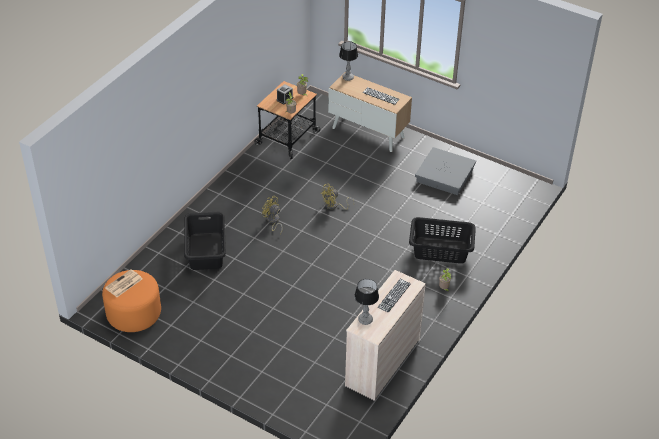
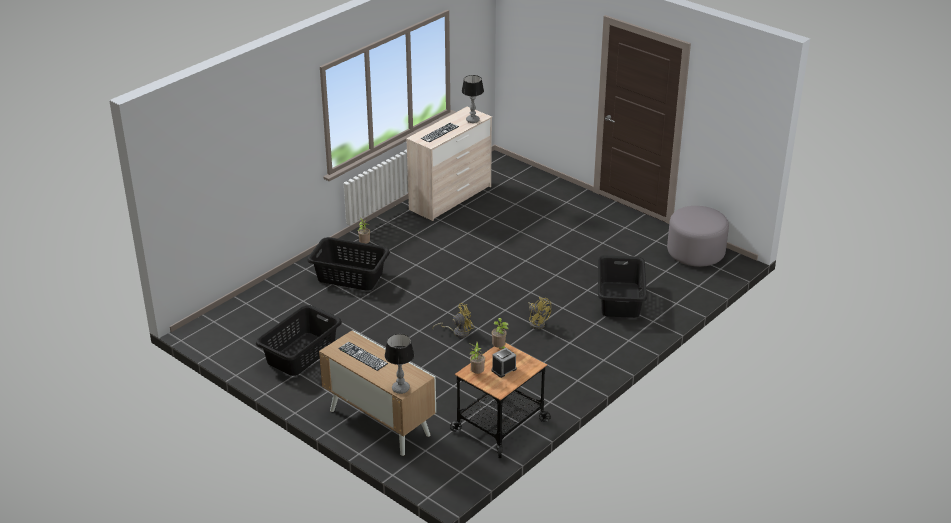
camera: 170 degrees left, 10 degrees down
orange ottoman [102,270,161,332] -> grey ottoman [667,206,729,267]
newspaper [105,269,142,297] -> none
grey storage box [415,147,476,195] -> black laundry basket [256,305,342,376]

